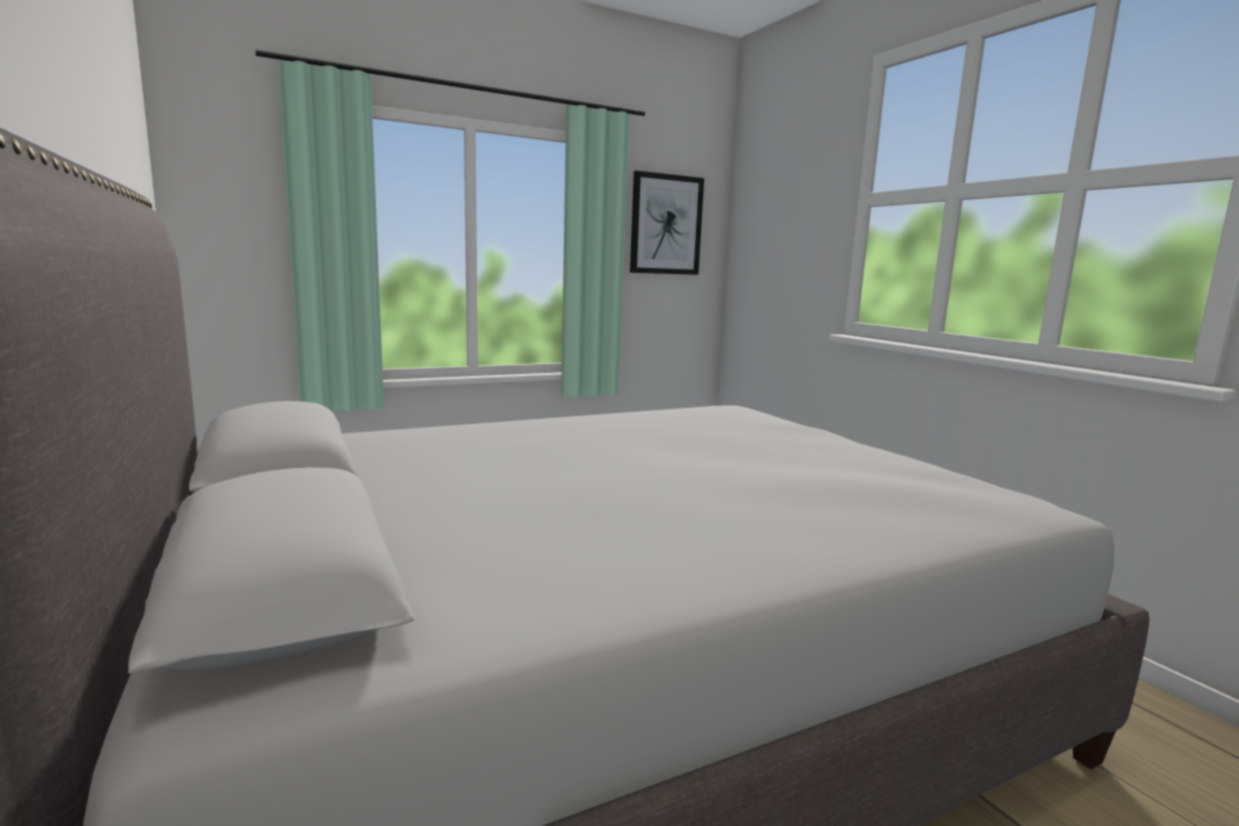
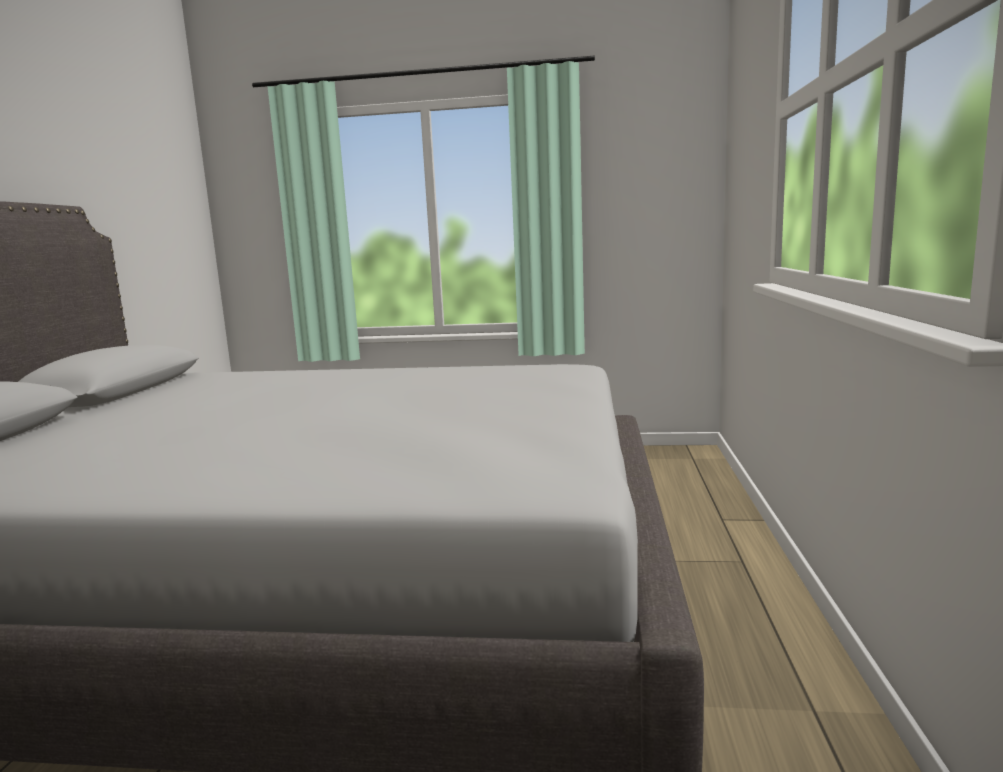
camera: 35 degrees right, 0 degrees up
picture [630,171,704,275] -> none

